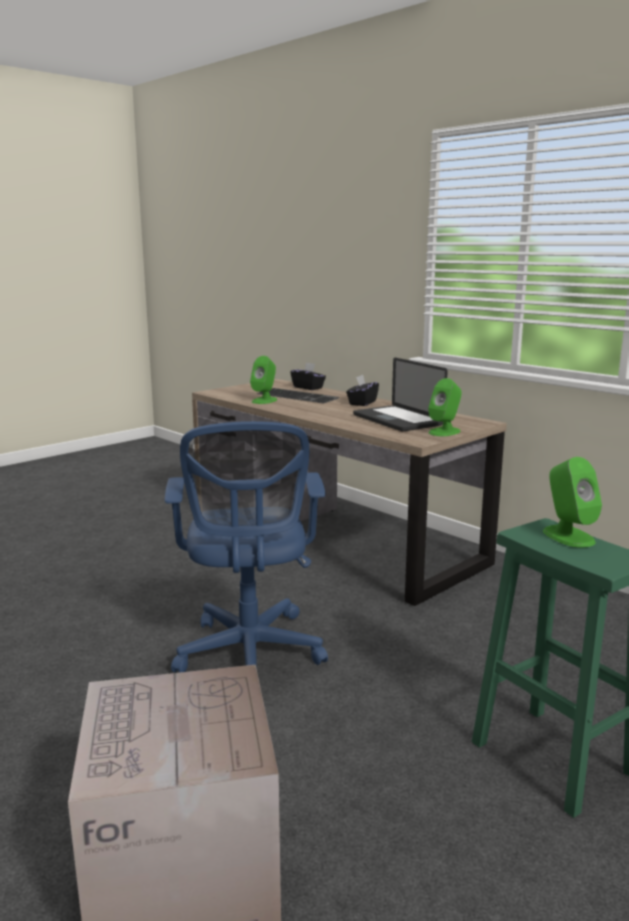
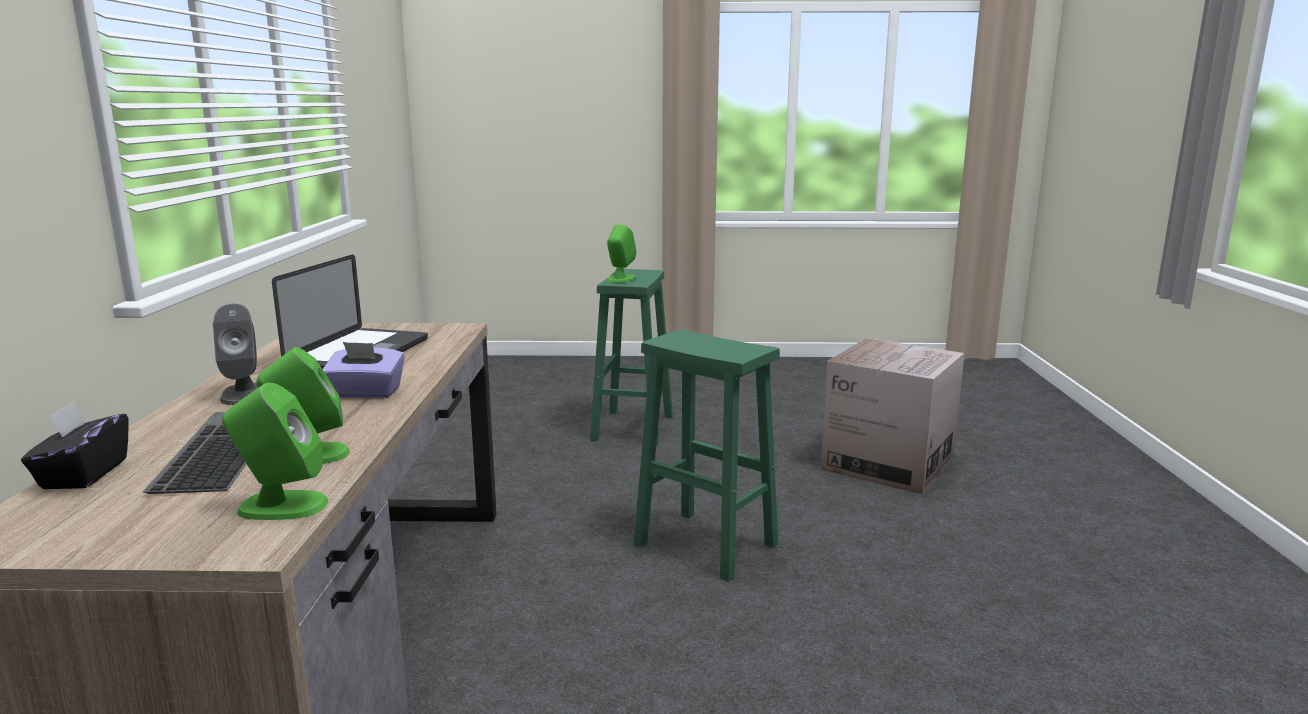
camera: 135 degrees left, 0 degrees up
blue office chair [165,421,328,673] -> green stool [634,329,780,582]
black tissue box [346,375,379,406] -> grey speaker [213,304,258,405]
green speaker [428,378,462,436] -> green speaker moved to [222,383,328,520]
none -> purple tissue box [323,342,404,398]

